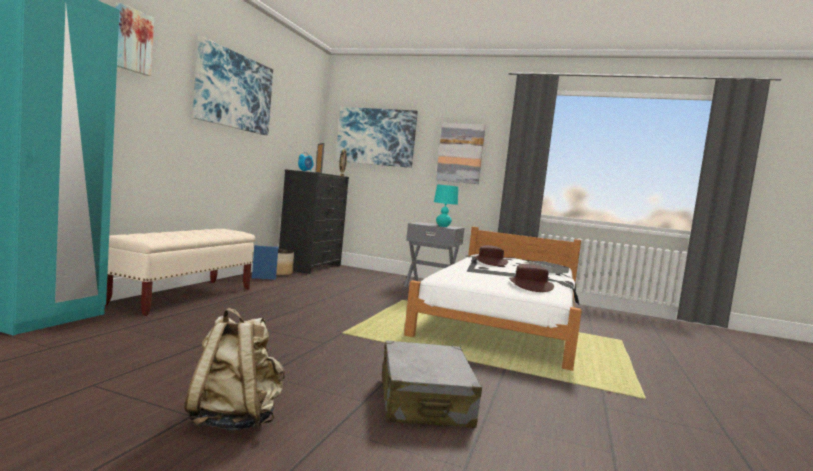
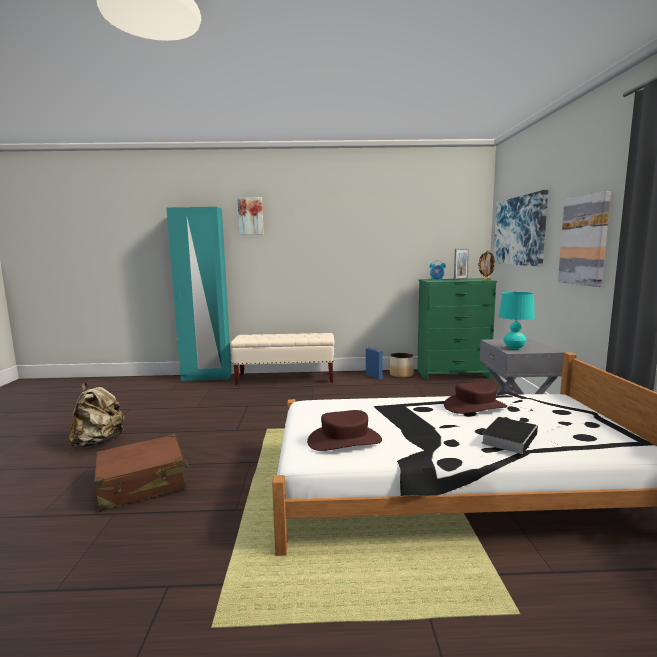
camera: 70 degrees right, 5 degrees up
picture [193,36,273,135] -> none
black dresser [279,169,349,274] -> green dresser [417,278,497,380]
grey suitcase [382,341,482,428] -> brown suitcase [94,434,189,512]

